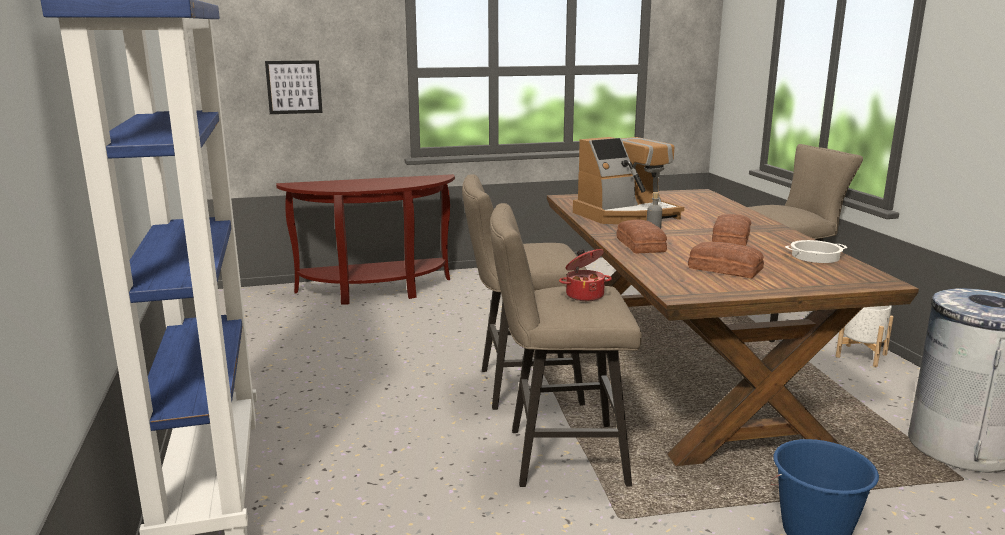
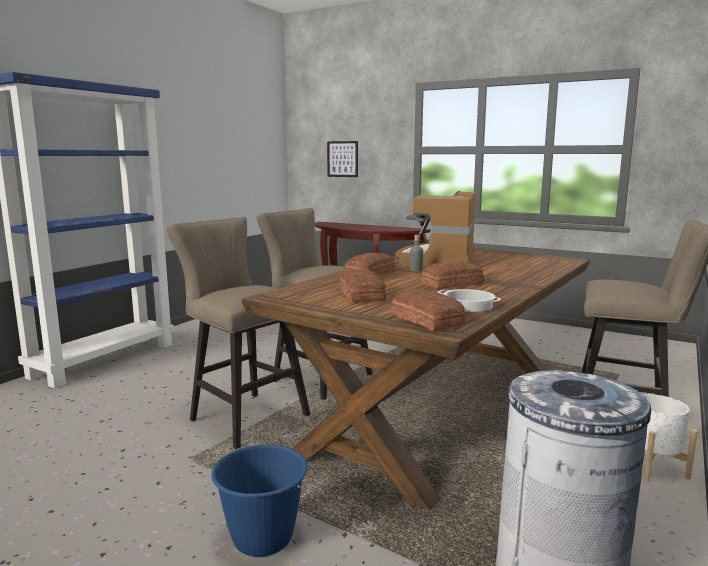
camera: 45 degrees right, 5 degrees down
cooking pot [559,249,612,301] -> none
coffee machine [573,137,684,224] -> coffee machine turned 90 degrees clockwise [396,191,476,266]
none -> bread [391,290,466,331]

